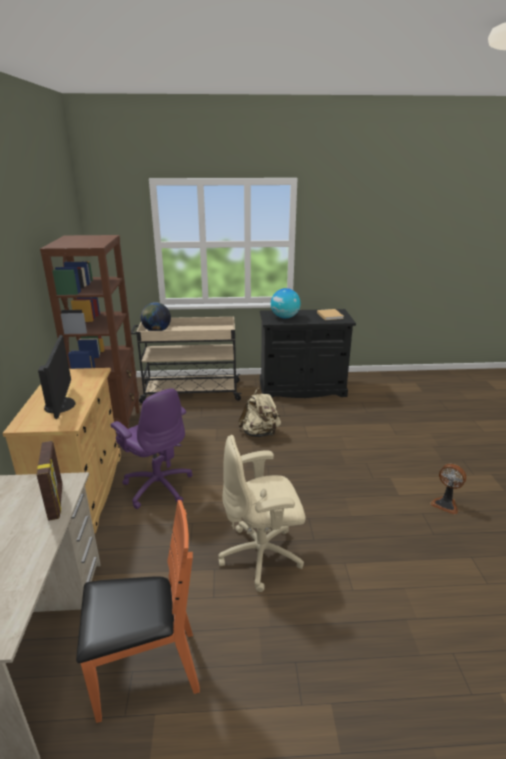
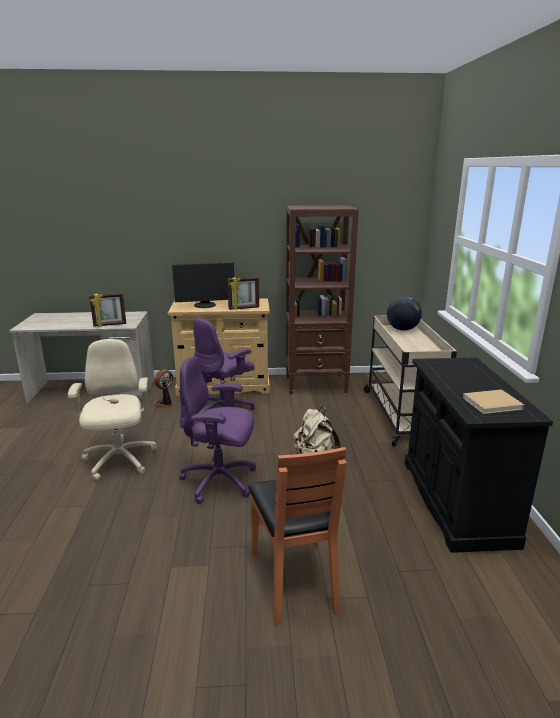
camera: 90 degrees right, 5 degrees down
orange chair [76,500,200,723] -> orange chair moved to [248,447,347,624]
globe [271,288,301,319] -> none
fan [430,464,466,515] -> fan moved to [153,369,174,407]
none -> purple office chair [179,356,256,504]
none -> picture frame [227,276,259,310]

